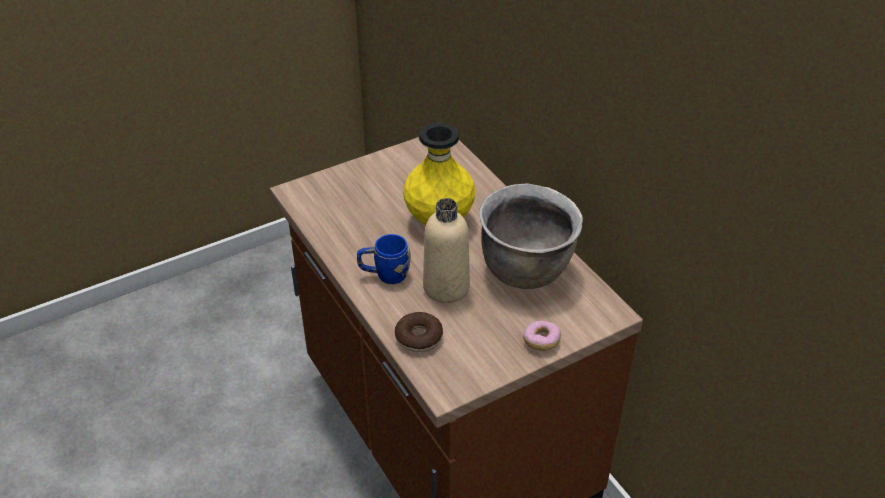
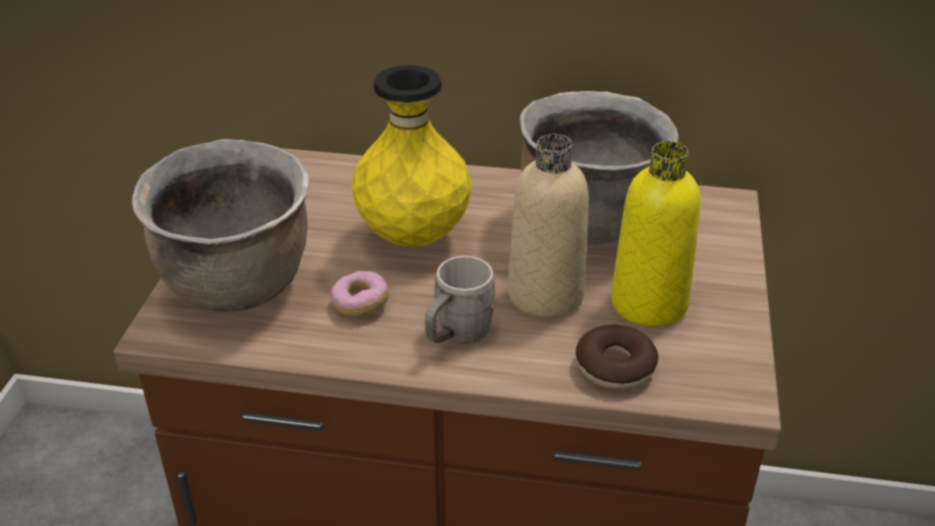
camera: 50 degrees left, 5 degrees down
blue mug [357,234,411,284] -> grey mug [425,256,497,344]
donut [523,321,561,351] -> donut moved to [331,271,389,317]
none -> brown cooking pot [132,139,309,312]
none -> yellow bottle [611,141,701,327]

